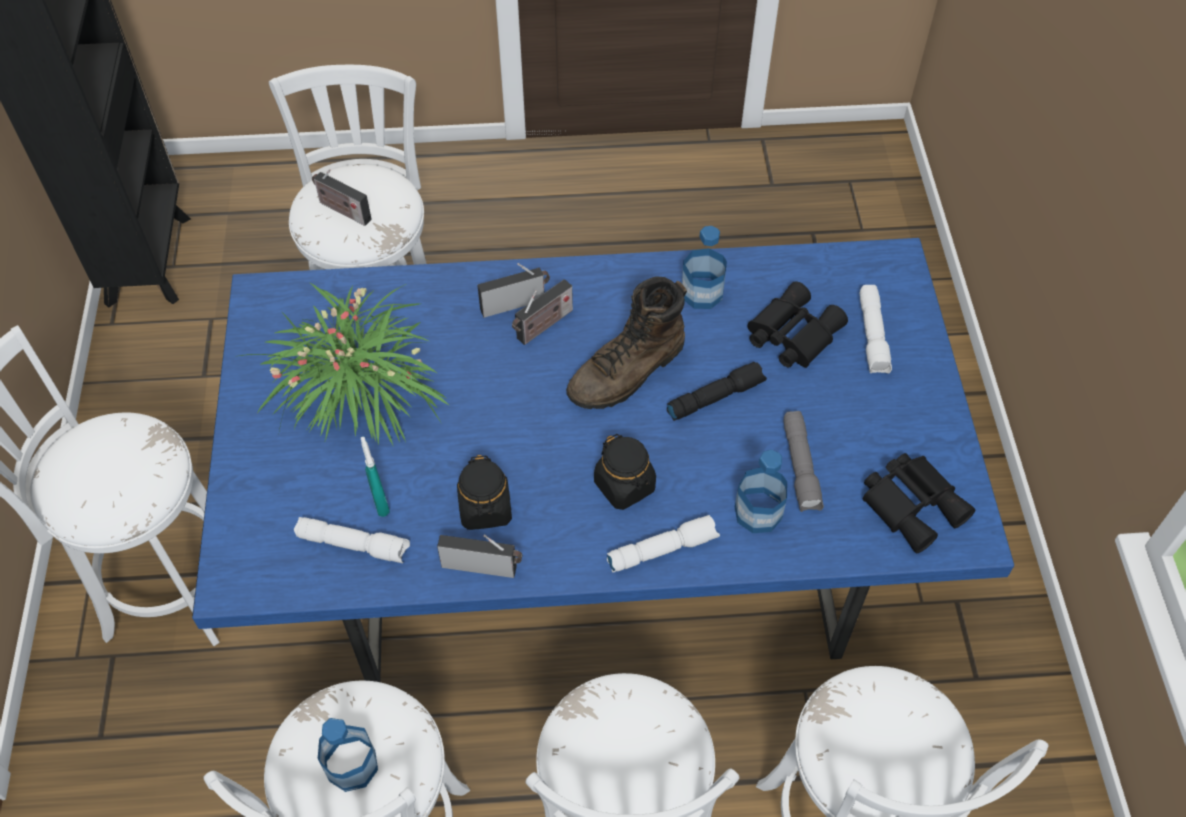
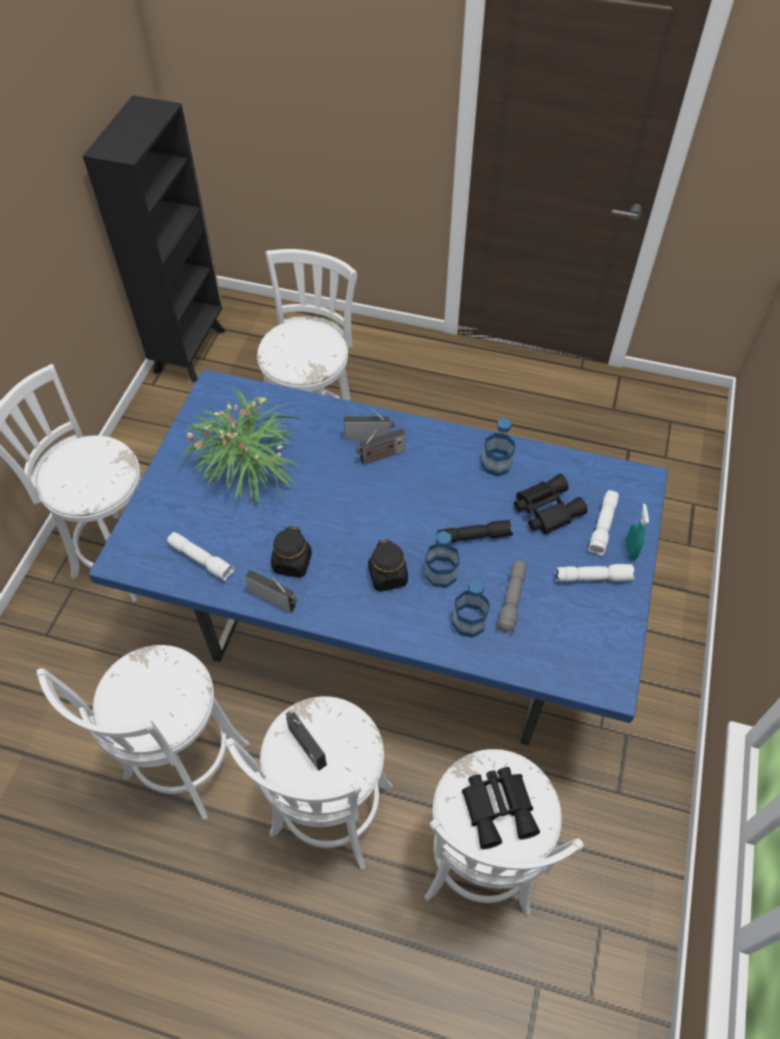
camera: 20 degrees right, 0 degrees up
radio [312,169,372,226] -> radio moved to [286,711,327,771]
bottle [318,718,378,792] -> bottle moved to [425,531,459,588]
turquoise spray bottle [361,437,390,517] -> turquoise spray bottle moved to [626,504,649,561]
brown boot [566,276,687,409] -> none
white flashlight [607,515,720,572] -> white flashlight moved to [555,564,635,582]
black binoculars [863,453,975,553] -> black binoculars moved to [462,767,540,849]

